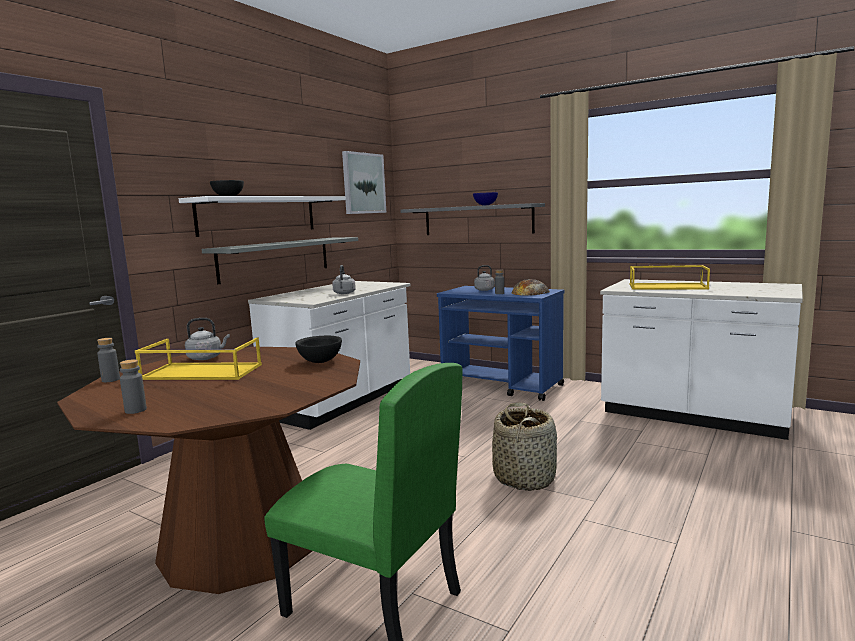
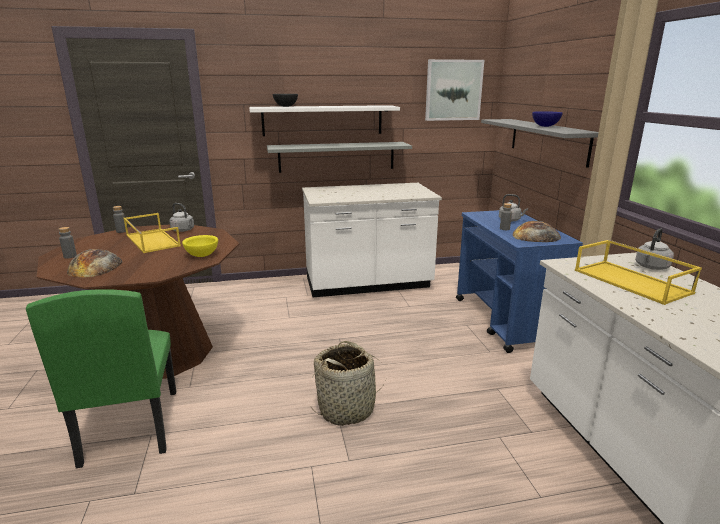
camera: 45 degrees right, 10 degrees up
black bowl [295,336,342,363] -> yellow bowl [182,235,218,257]
grey kettle [332,265,356,294] -> grey kettle moved to [635,228,674,270]
none -> bread [67,249,123,277]

